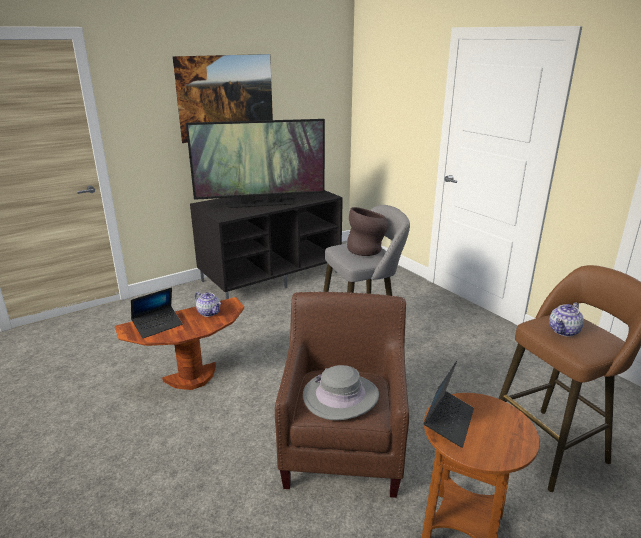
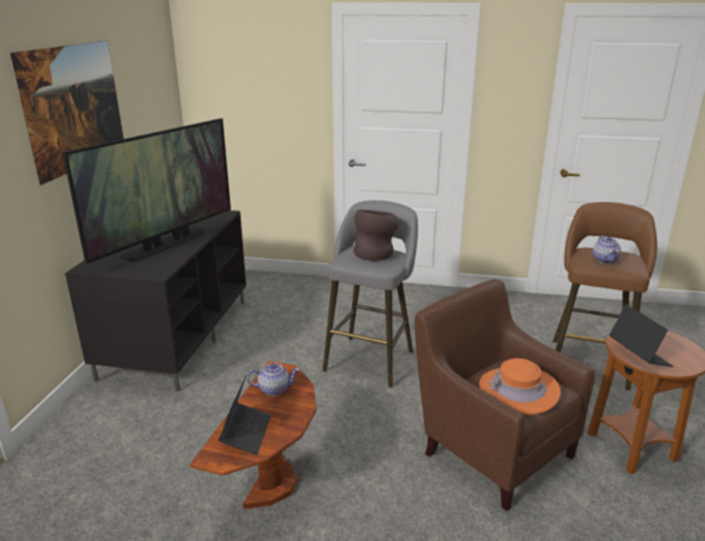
camera: 45 degrees left, 0 degrees up
grey hat [303,365,379,420] -> orange hat [479,358,561,415]

